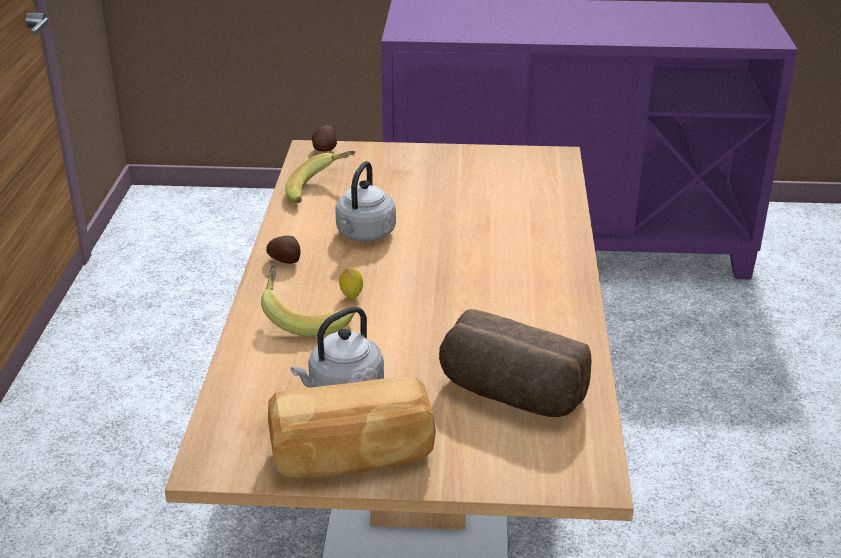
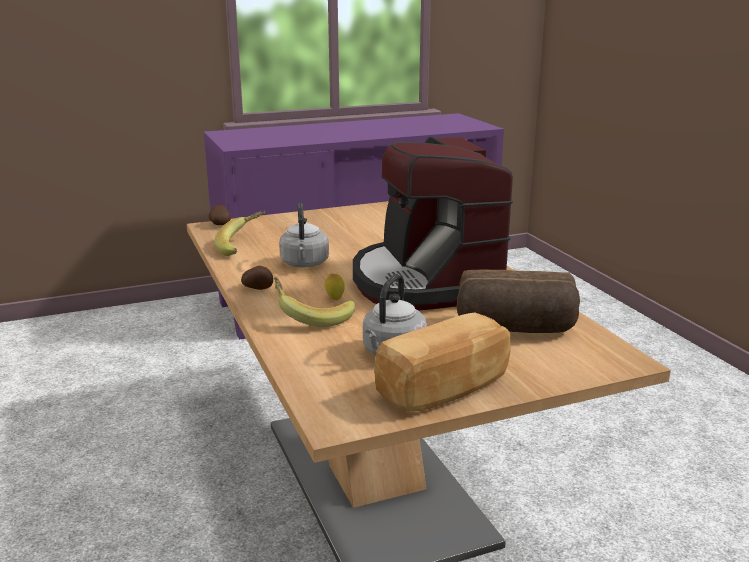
camera: 25 degrees left, 10 degrees down
none -> coffee machine [353,137,513,311]

